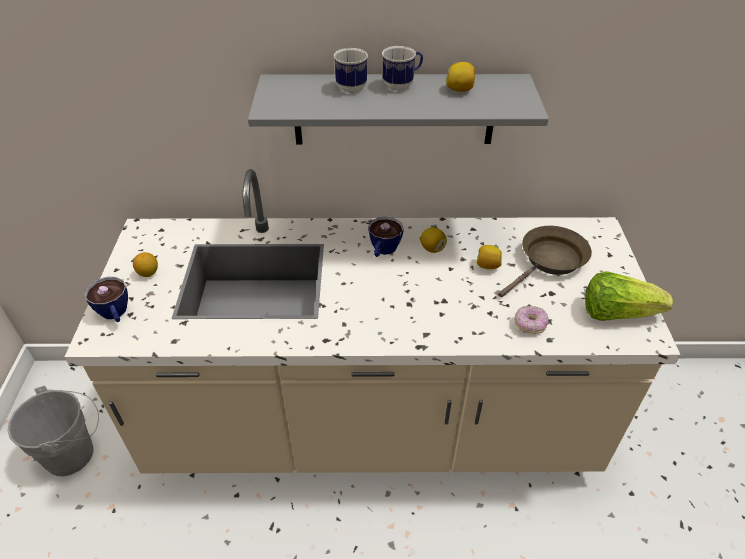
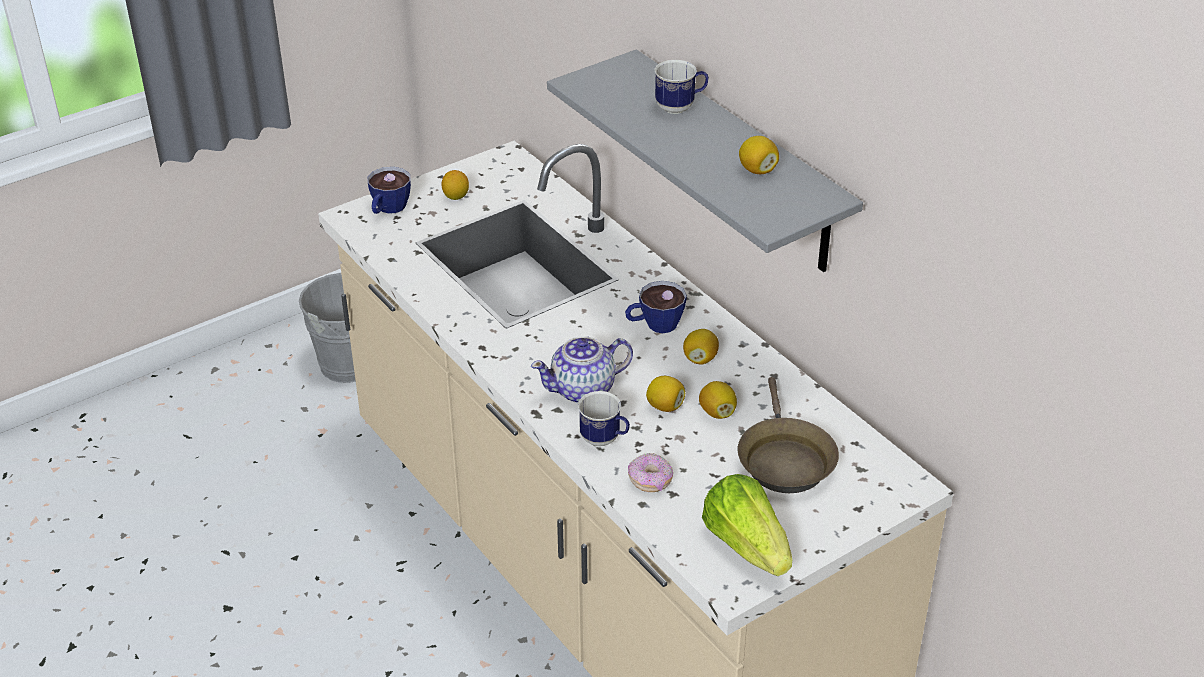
camera: 55 degrees right, 5 degrees down
mug [382,46,423,91] -> mug moved to [578,391,630,446]
brown frying pan [498,226,592,297] -> brown frying pan turned 75 degrees clockwise [738,377,839,493]
none -> teapot [531,336,633,403]
none -> lemon [646,376,685,412]

